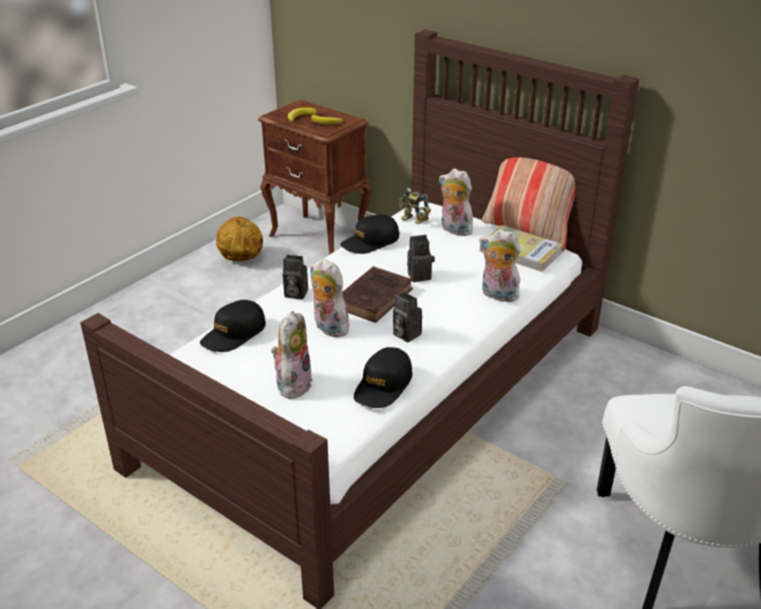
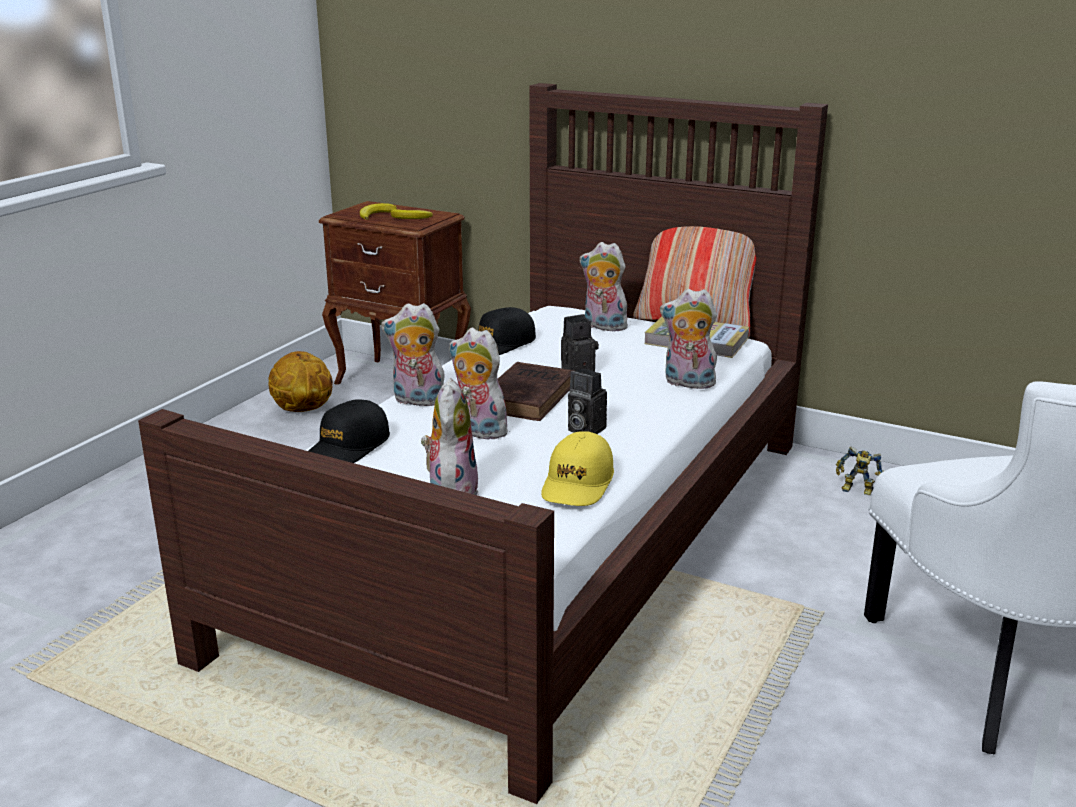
camera: 10 degrees left, 10 degrees down
camera [283,255,308,299] -> plush toy [381,303,445,406]
black cap [354,347,412,408] -> yellow cap [541,431,614,506]
toy robot [399,188,431,224] -> toy robot moved to [836,446,884,495]

